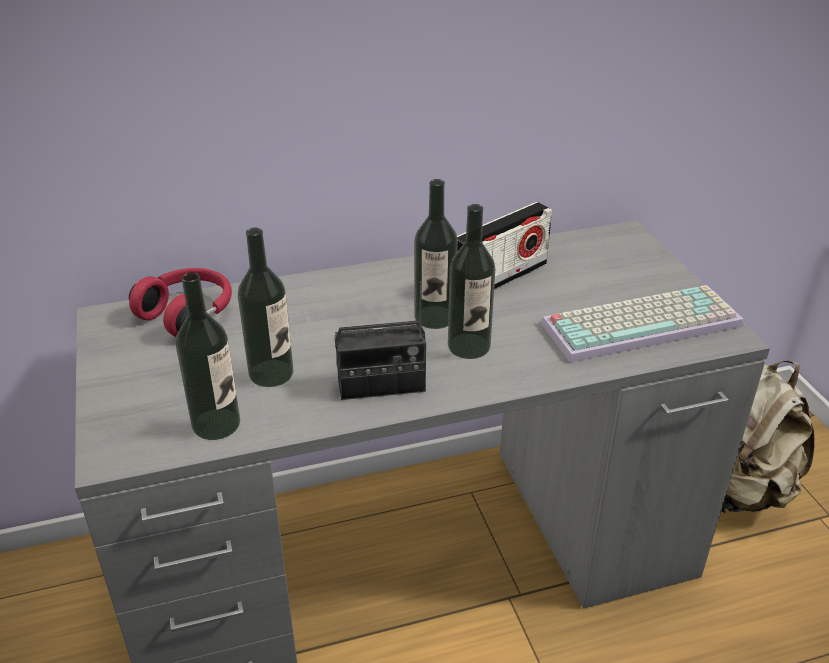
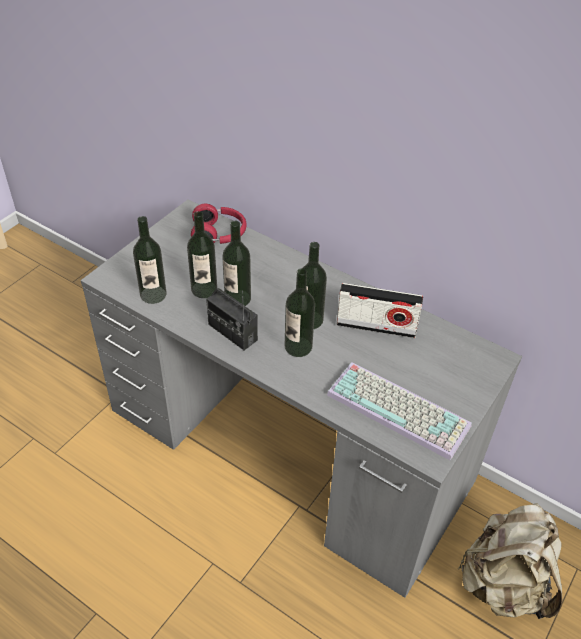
camera: 50 degrees right, 10 degrees up
none -> bottle [222,221,251,306]

